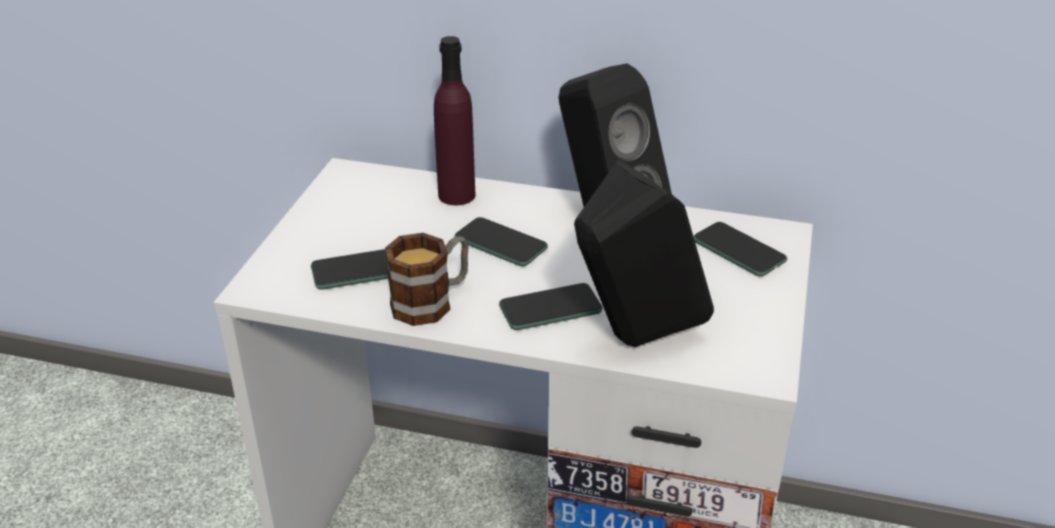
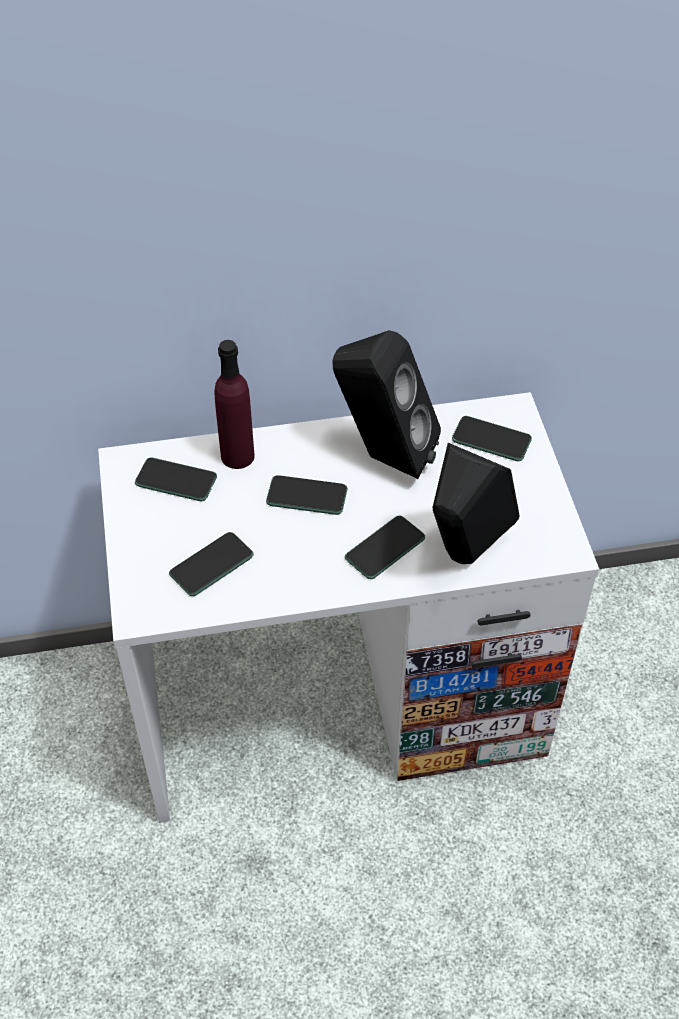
camera: 25 degrees left, 15 degrees up
mug [385,233,469,326] -> none
none -> phone [135,458,217,501]

